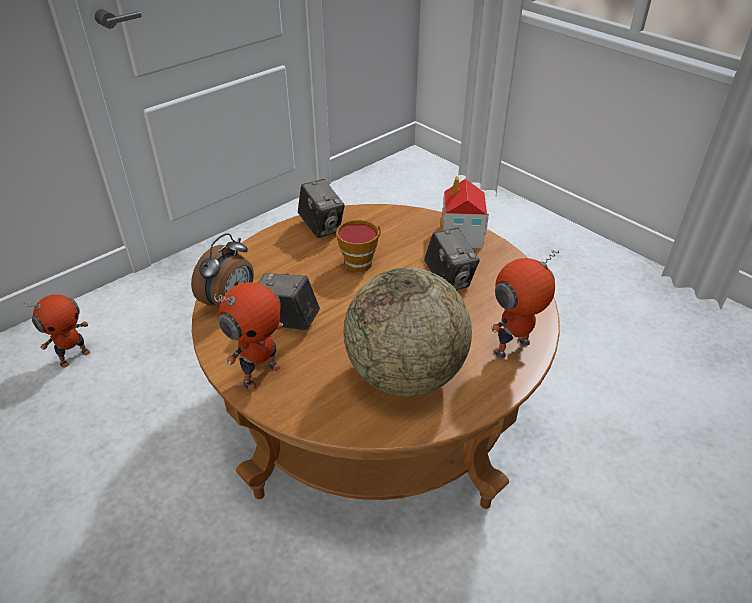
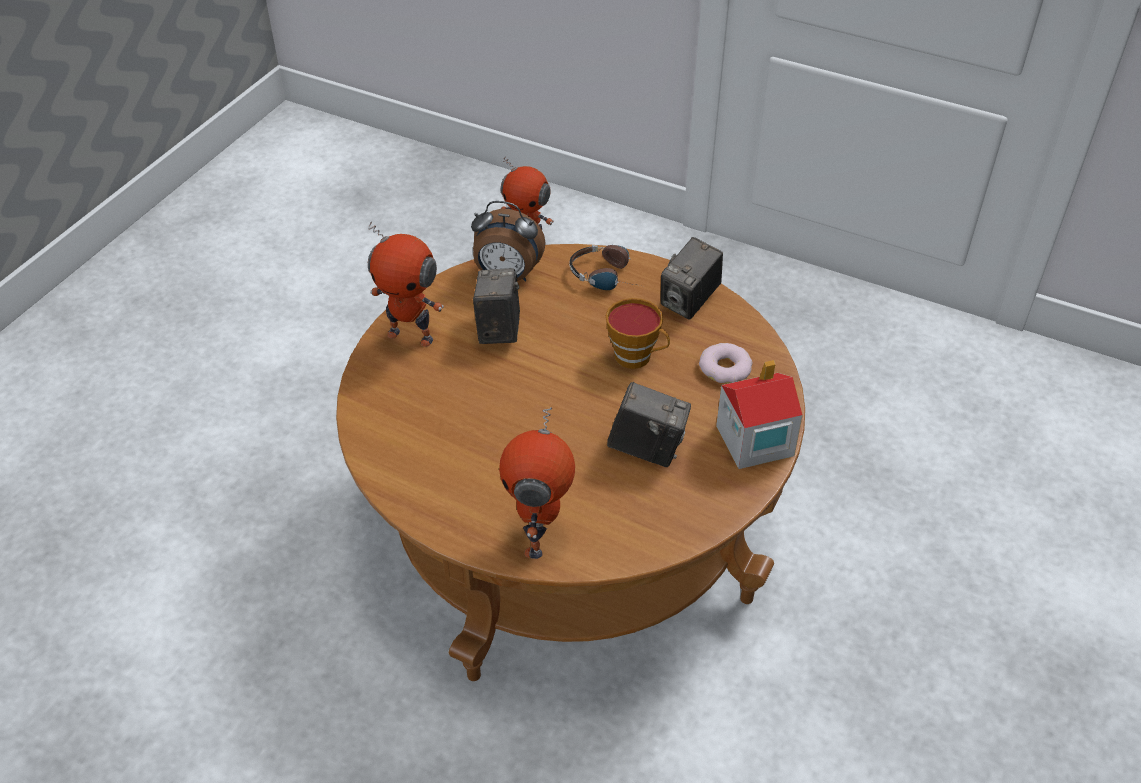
camera: 70 degrees right, 5 degrees up
globe [344,267,472,396] -> none
camera [424,227,480,290] -> camera turned 120 degrees counterclockwise [607,382,691,467]
toy robot [491,250,559,358] -> toy robot turned 120 degrees counterclockwise [499,407,575,559]
none -> headphones [569,245,636,290]
none -> donut [699,343,752,383]

